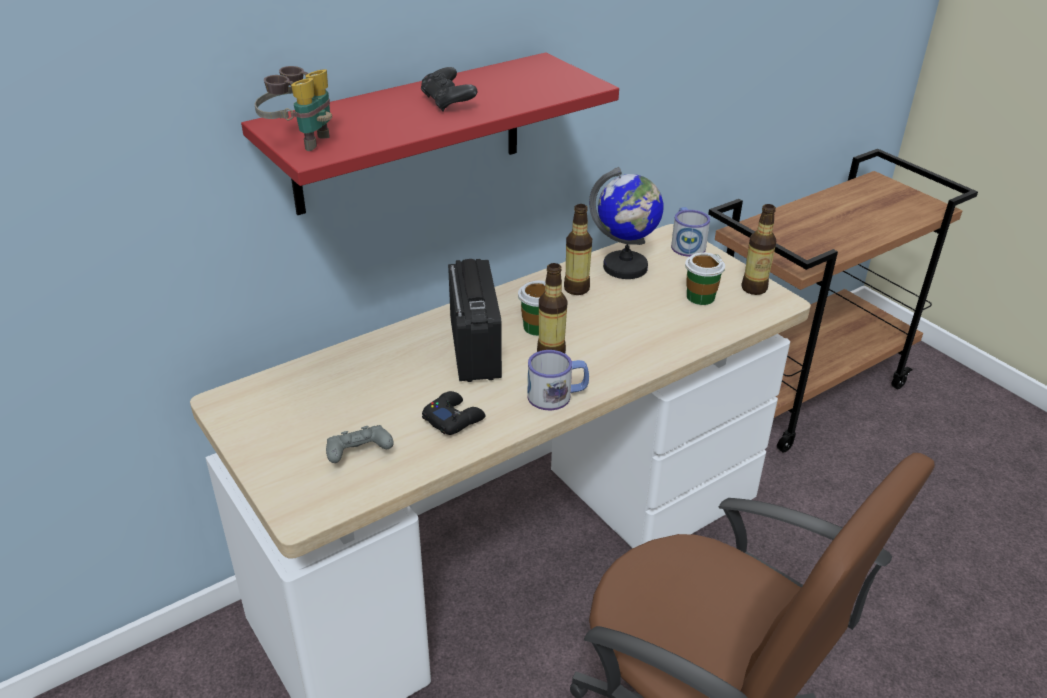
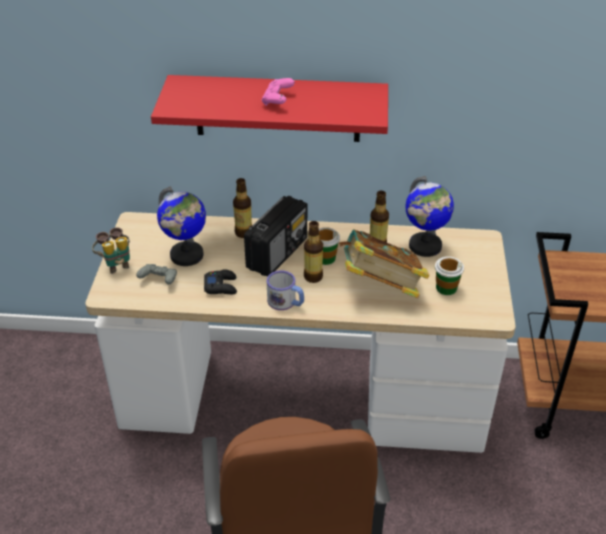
camera: 40 degrees right, 5 degrees up
binoculars [254,66,332,151] -> binoculars moved to [92,227,130,274]
black game controller [421,67,477,111] -> pink game controller [262,78,295,106]
mug [671,207,710,257] -> none
bottle [741,204,776,295] -> bottle moved to [233,178,252,238]
none -> globe [157,186,206,266]
none -> book [339,229,430,298]

